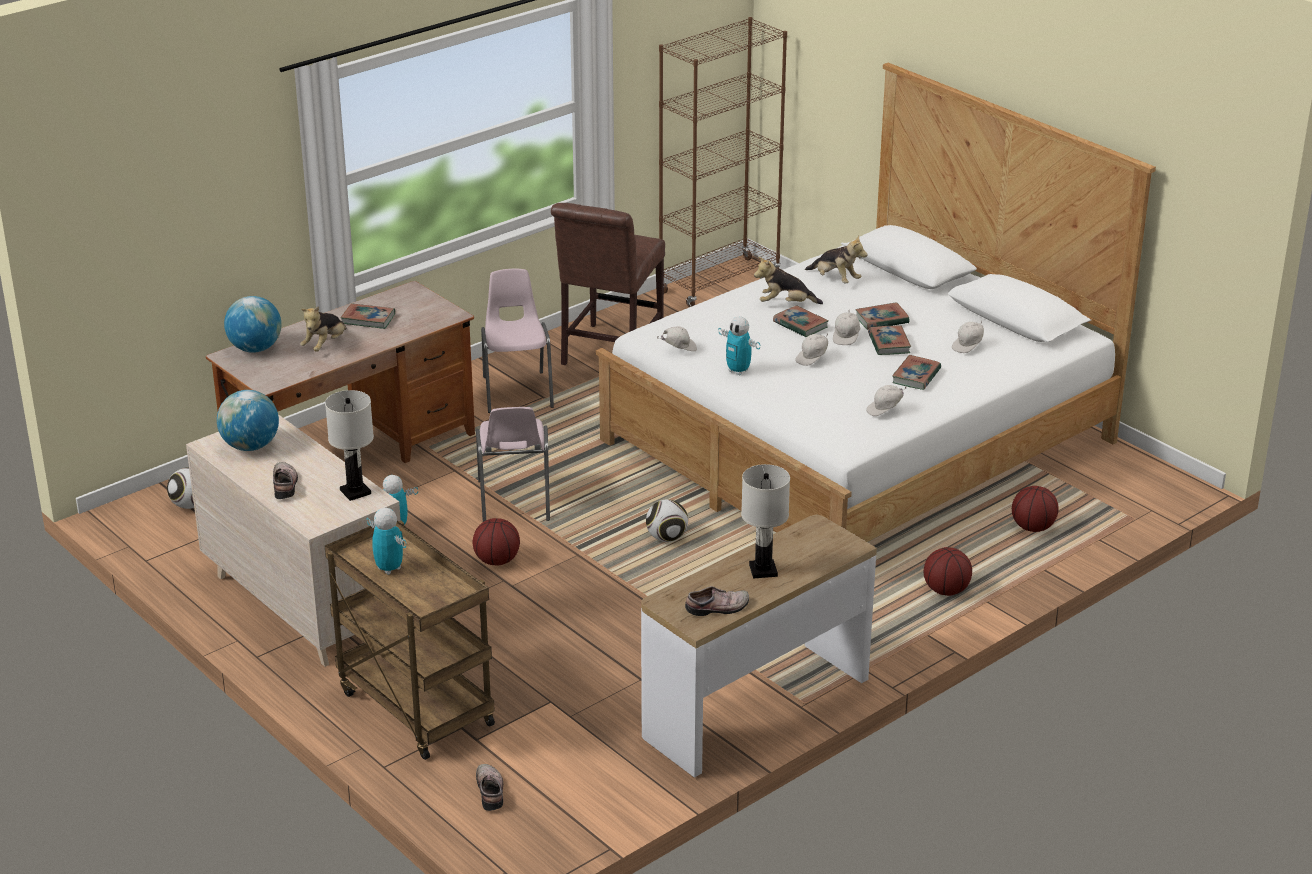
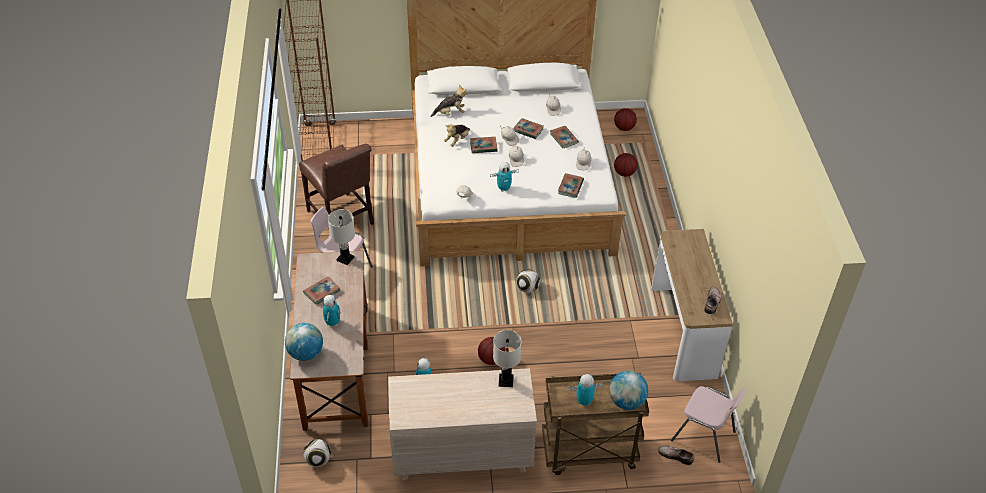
camera: 55 degrees left, 15 degrees up
globe [217,390,279,451] -> globe moved to [609,370,648,410]
shoe [273,462,298,499] -> none
plush toy [300,306,347,352] -> toy robot [323,293,341,326]
pink chair [476,407,550,522] -> pink chair moved to [671,386,747,463]
white table lamp [741,464,790,579] -> white table lamp moved to [328,209,355,265]
book [855,302,910,330] -> book moved to [558,173,584,198]
basketball [924,547,972,596] -> basketball moved to [614,108,637,131]

